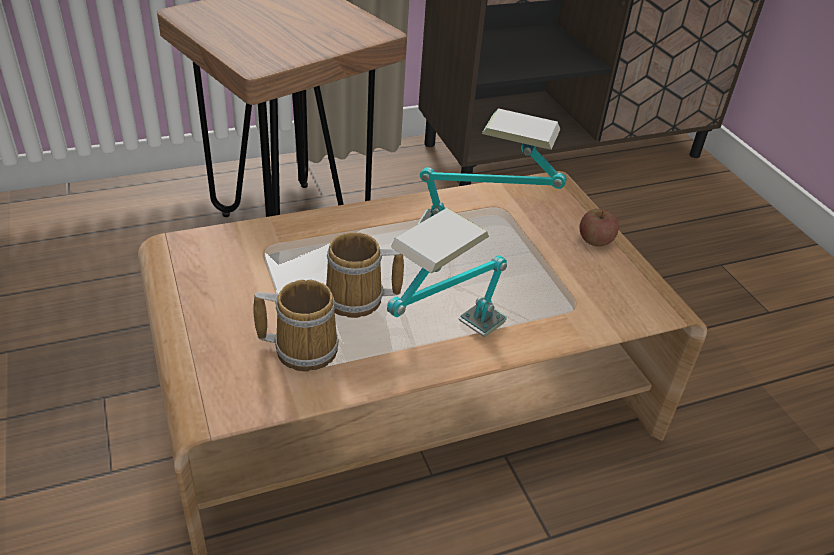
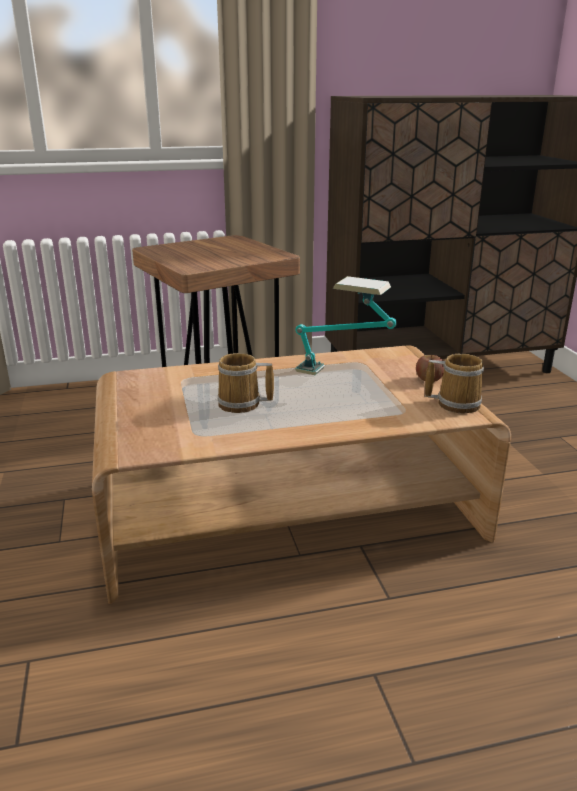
camera: 10 degrees right, 15 degrees down
mug [253,280,339,371] -> mug moved to [425,354,484,413]
table lamp [387,208,507,338] -> none

